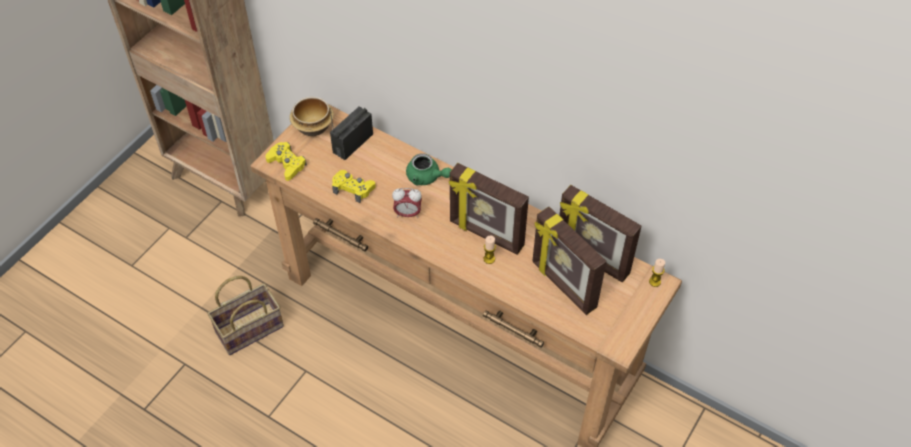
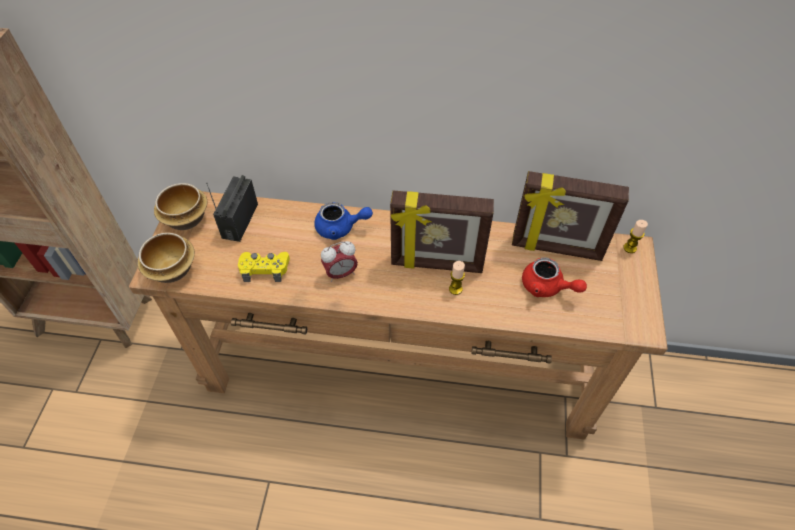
camera: 25 degrees left, 0 degrees up
basket [207,276,284,355] -> none
yellow game controller [266,142,307,181] -> bowl [138,232,195,283]
green teapot [406,153,452,185] -> blue teapot [314,202,373,240]
picture frame [532,207,607,315] -> red teapot [522,257,587,297]

